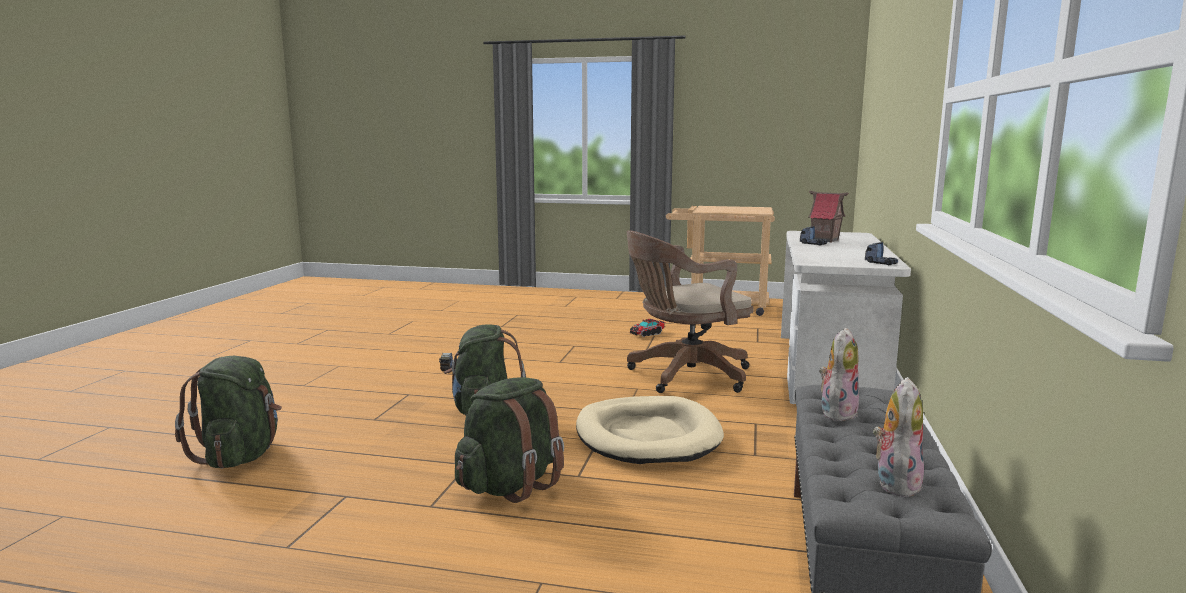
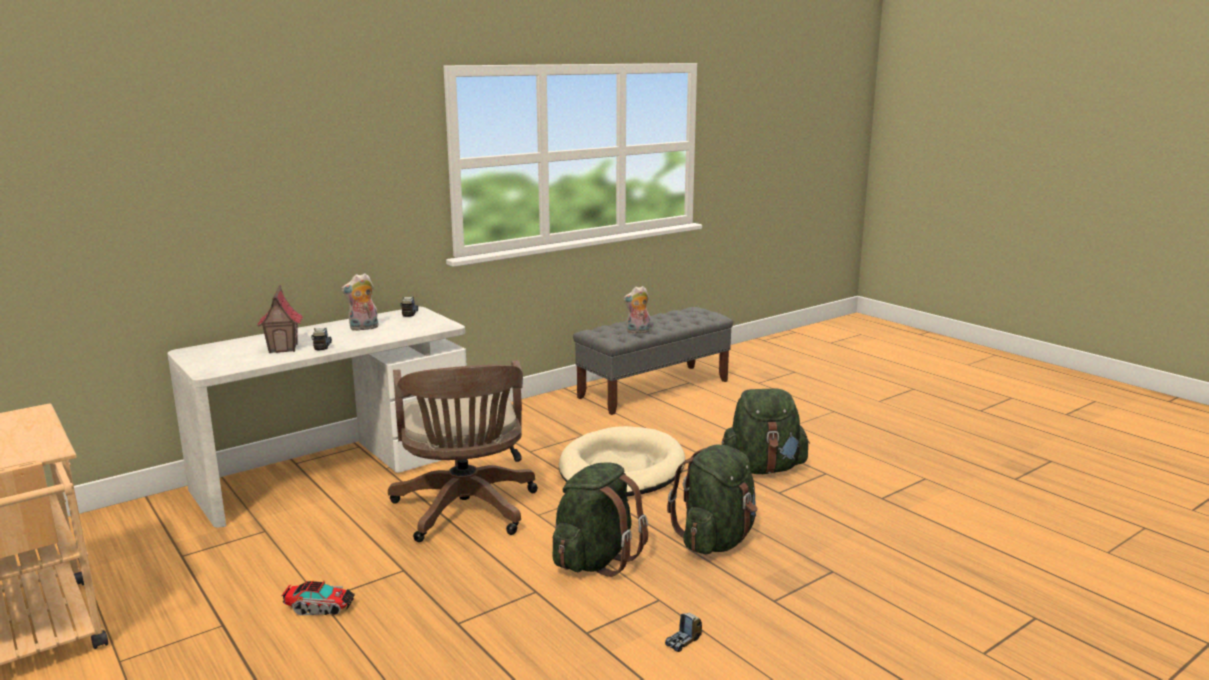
camera: 140 degrees left, 5 degrees up
green backpack [175,356,282,469] -> green backpack moved to [553,462,648,577]
brown office chair [627,231,753,393] -> brown office chair turned 60 degrees clockwise [388,361,538,542]
plush toy [873,377,924,497] -> plush toy moved to [341,273,379,331]

